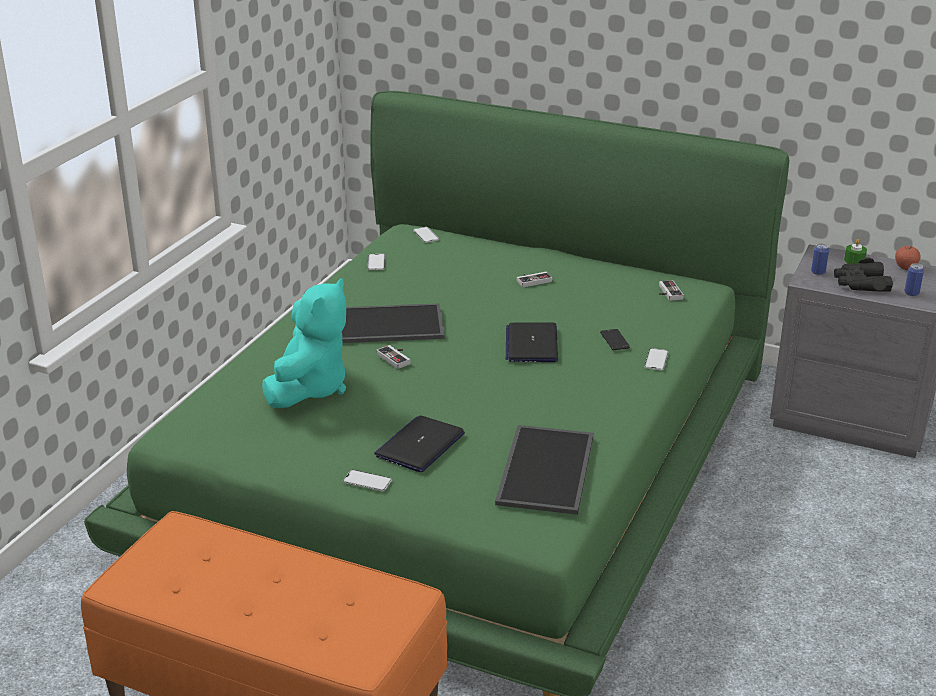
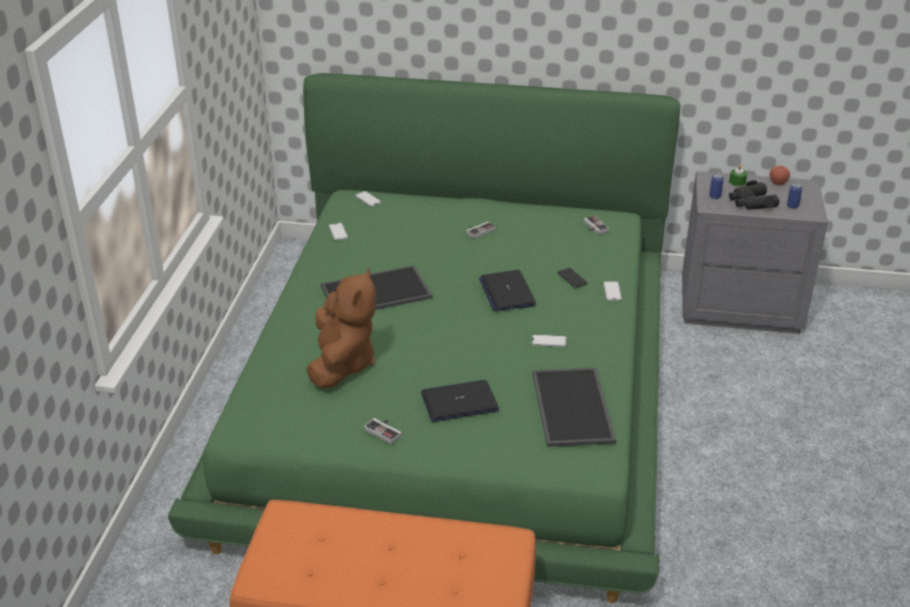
camera: 15 degrees left, 5 degrees up
turquoise plush toy [262,278,346,408] -> brown plush toy [306,268,376,389]
phone [343,470,392,491] -> phone moved to [532,334,567,347]
laptop [374,415,465,472] -> laptop turned 60 degrees clockwise [421,380,499,422]
game controller [376,345,411,369] -> game controller moved to [364,418,402,444]

